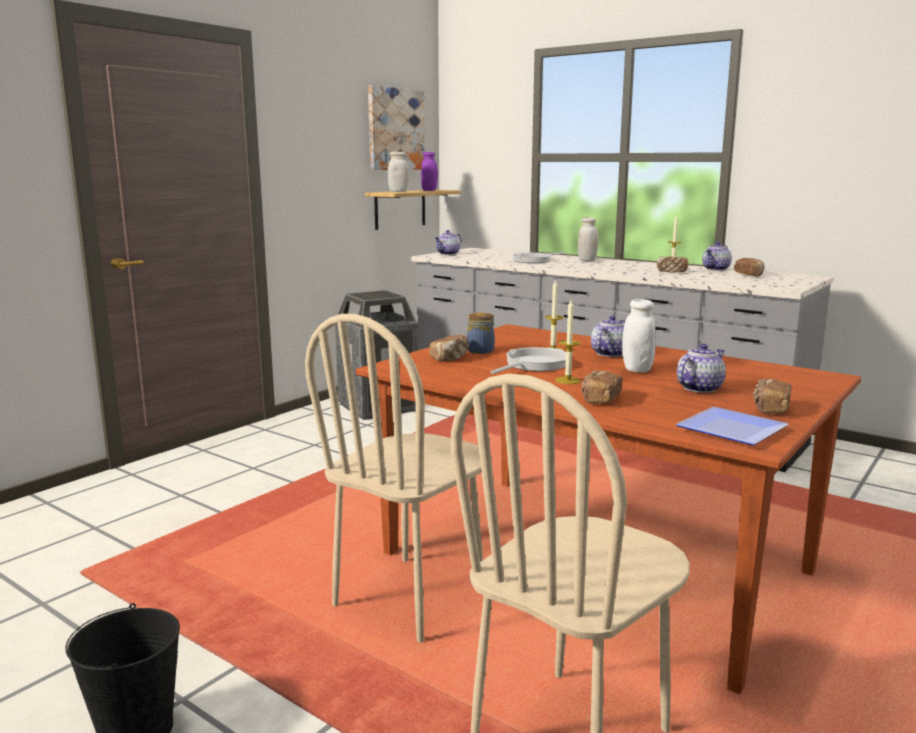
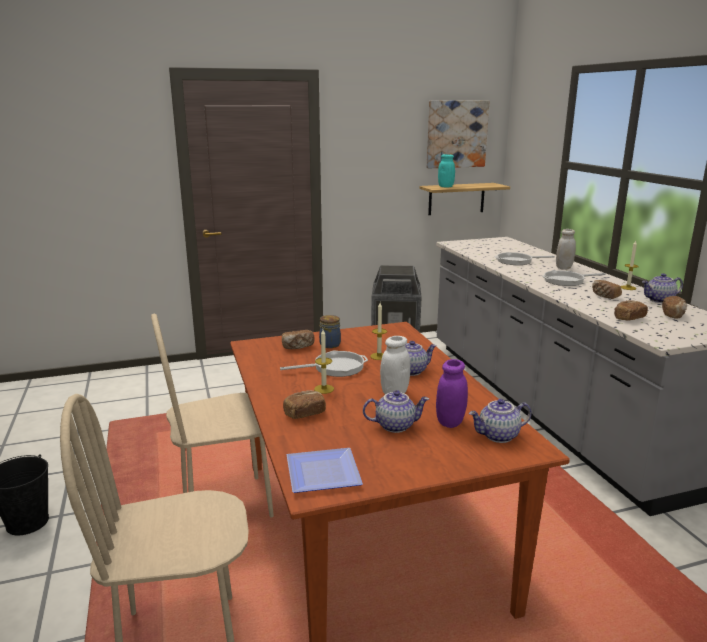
camera: 35 degrees right, 5 degrees up
white jar [388,152,409,192] -> turquoise jar [438,154,455,187]
purple jar [421,152,438,191] -> purple jar moved to [436,359,468,428]
teapot [434,230,462,255] -> teapot moved to [469,399,532,443]
bread [753,379,791,414] -> bread moved to [614,300,648,321]
none -> frying pan [542,270,606,286]

